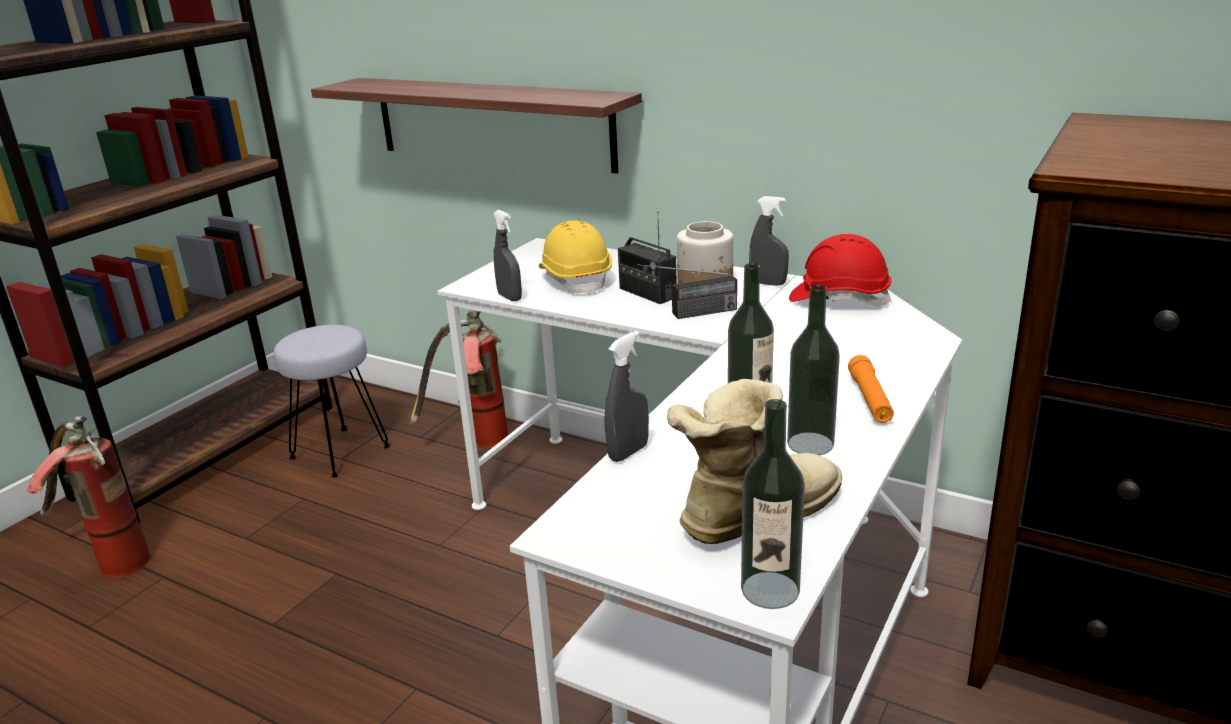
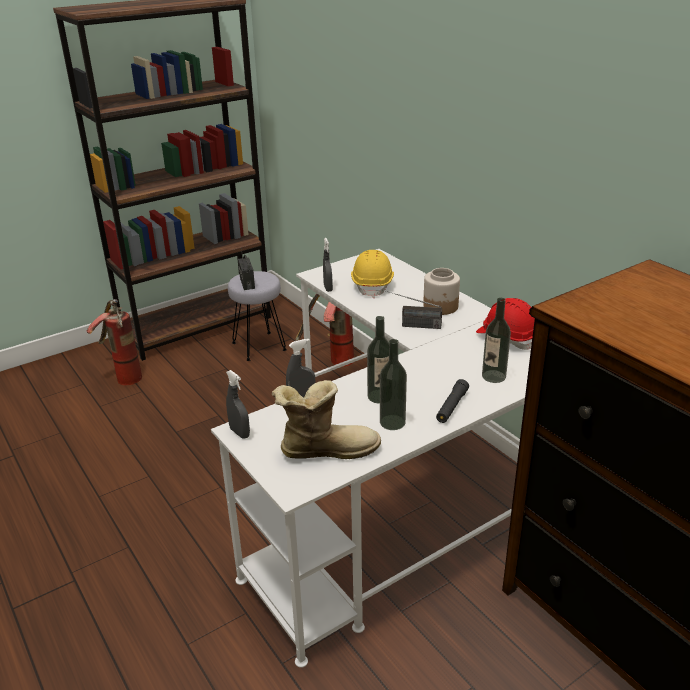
camera: 25 degrees right, 5 degrees up
shelf [311,78,642,174] -> none
radio [618,211,677,304] -> radio moved to [238,248,255,290]
bottle [741,399,805,609] -> bottle moved to [482,298,511,383]
grey spray bottle [749,196,789,286] -> grey spray bottle moved to [226,370,250,439]
orange flashlight [848,355,894,423] -> black flashlight [436,379,469,423]

